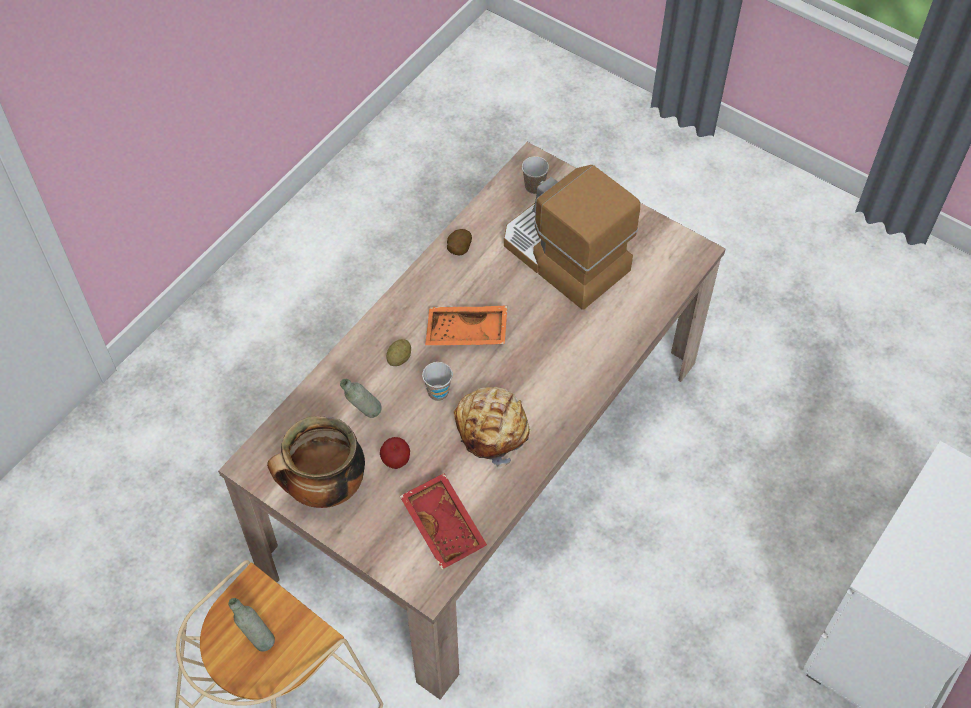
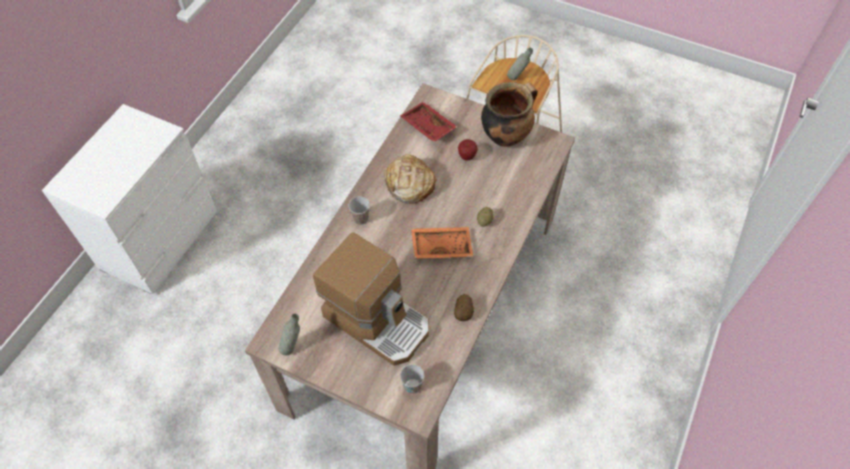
camera: 170 degrees right, 0 degrees up
grey bottle [340,379,382,418] -> grey bottle moved to [279,314,300,355]
cup [422,362,453,401] -> cup moved to [348,196,370,225]

